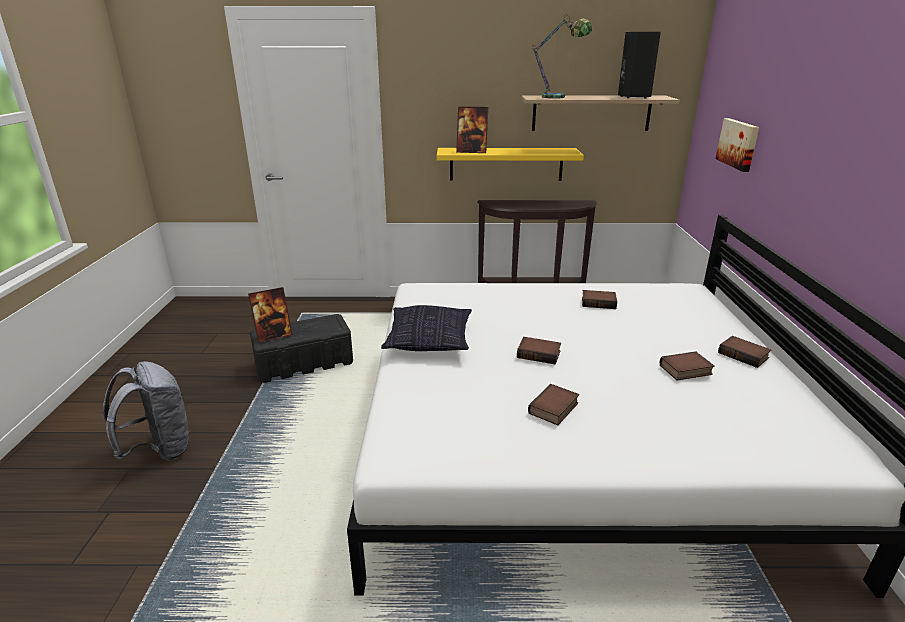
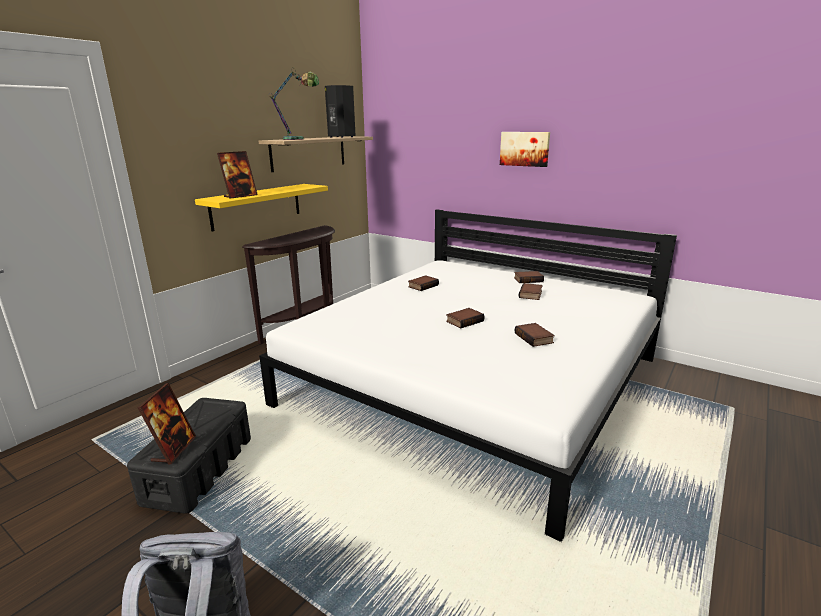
camera: 55 degrees left, 5 degrees down
pillow [381,305,472,351] -> none
picture [716,118,759,172] -> picture moved to [500,132,550,167]

